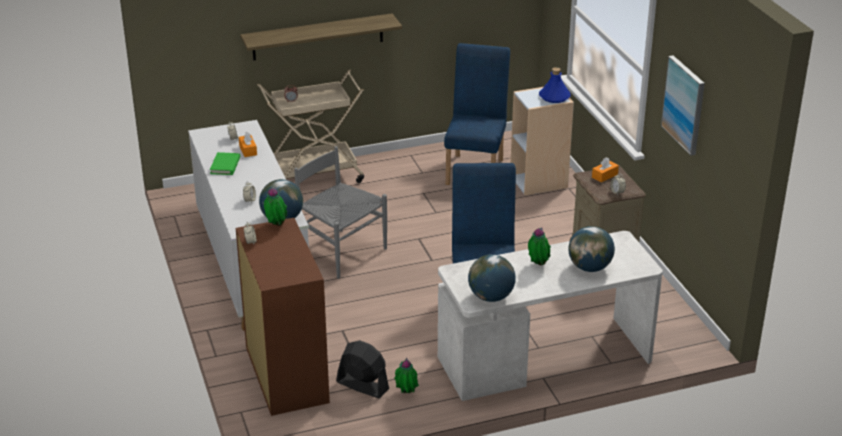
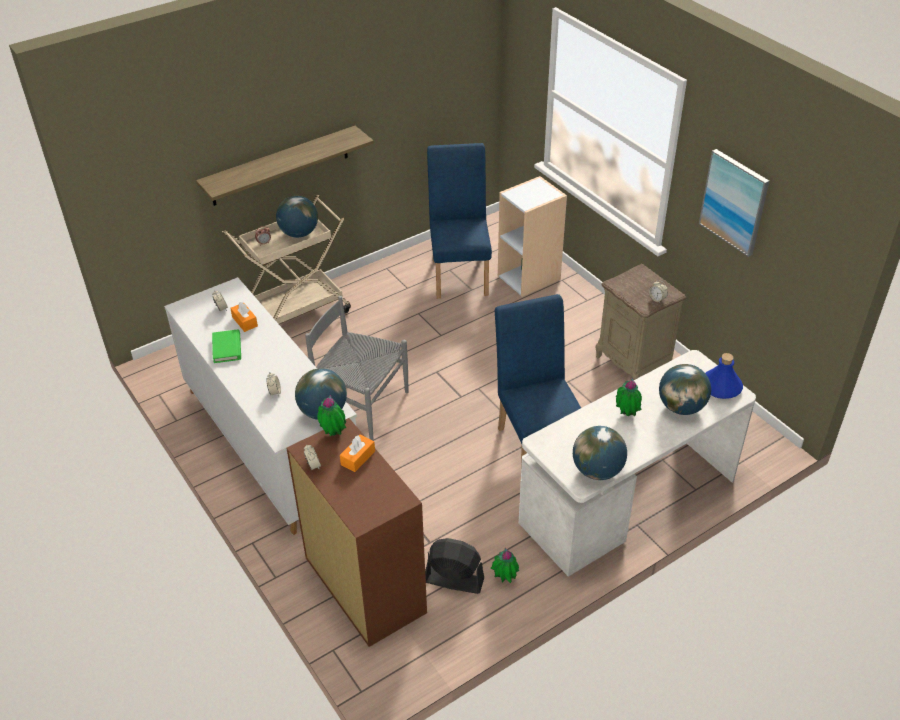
camera: 15 degrees left, 10 degrees up
blue bottle [539,67,571,103] -> blue bottle moved to [705,353,743,399]
orange tissue box [592,157,619,183] -> orange tissue box moved to [340,434,375,472]
none -> globe [276,196,318,238]

